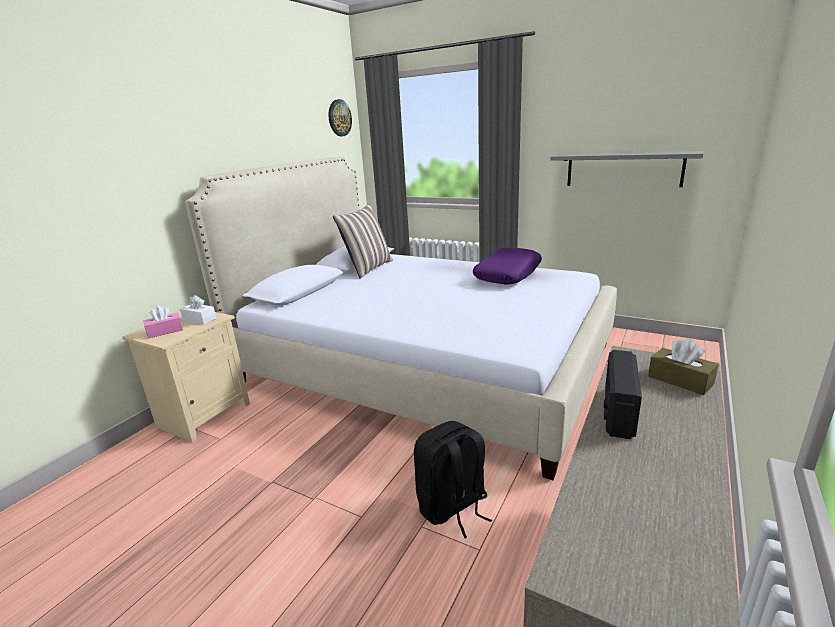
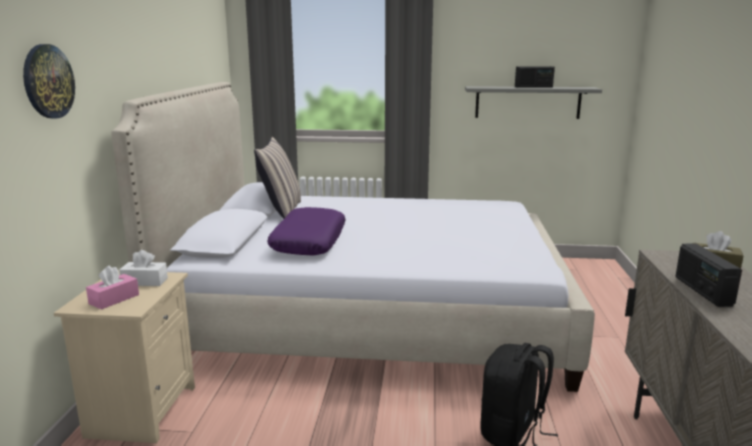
camera: 25 degrees left, 5 degrees down
wall clock [328,99,352,136] -> wall clock moved to [23,44,75,119]
purple pillow [473,247,542,285] -> purple pillow moved to [267,207,346,255]
none -> radio [515,66,555,88]

